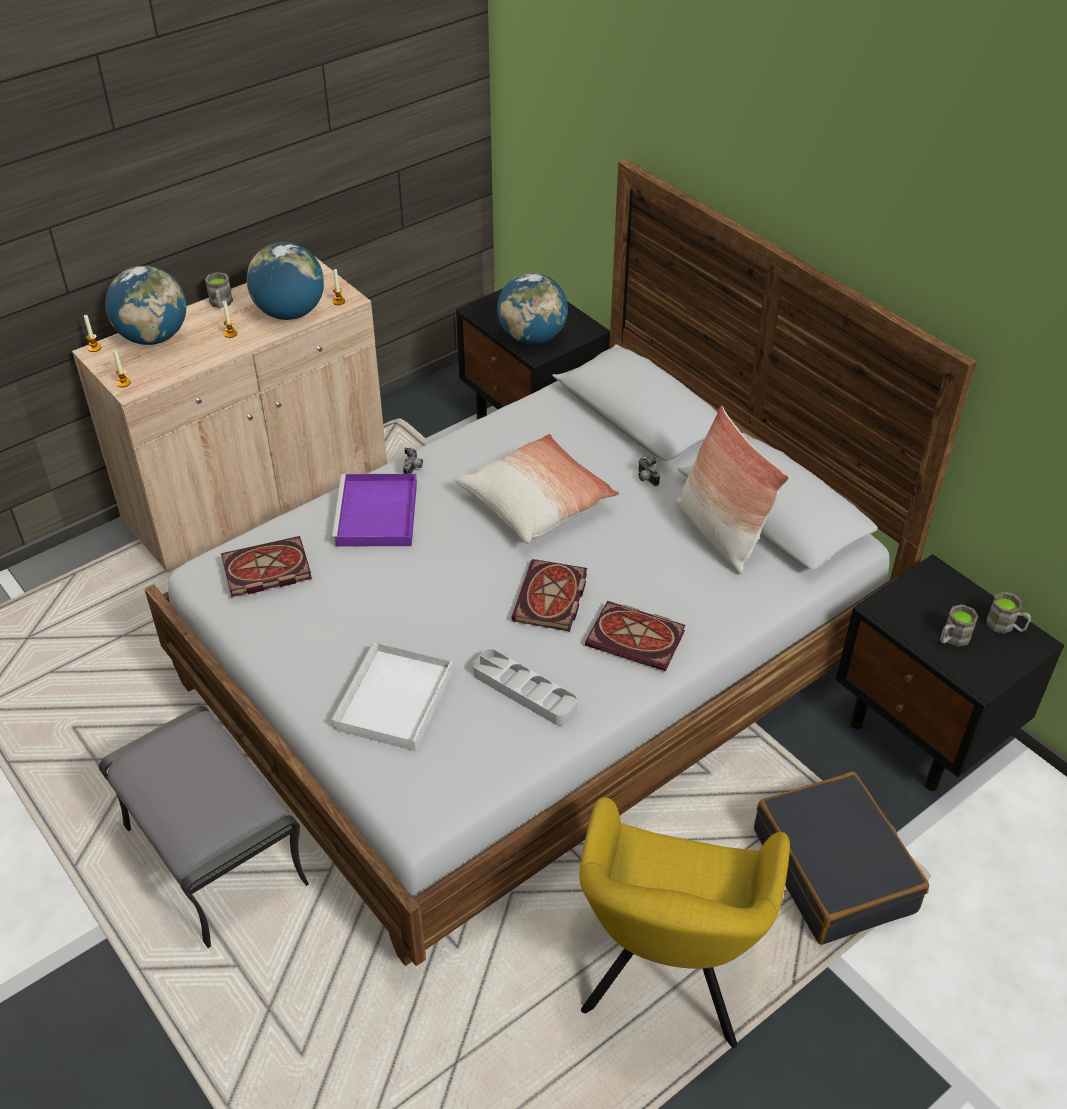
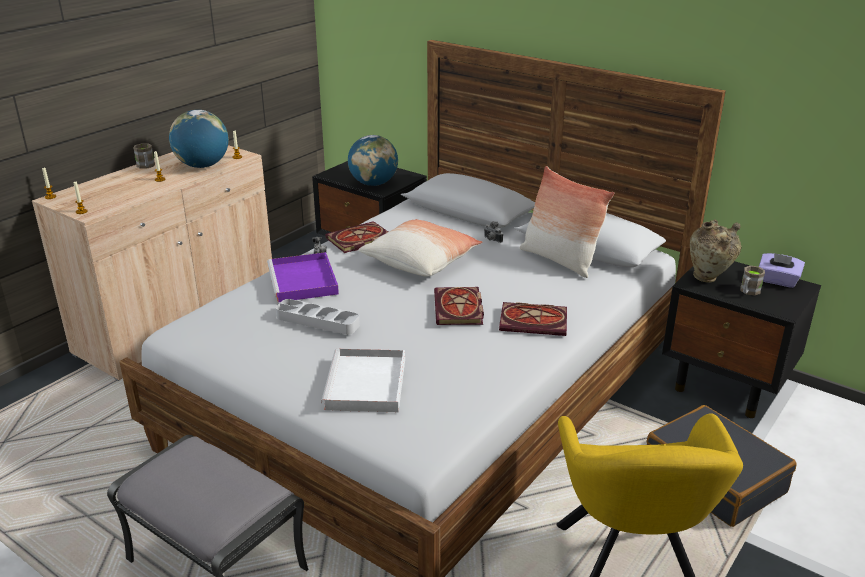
camera: 15 degrees left, 15 degrees down
globe [105,266,186,345] -> none
book [221,536,312,597] -> book moved to [326,221,388,253]
grey tray [473,649,577,725] -> grey tray moved to [276,299,360,335]
brown mug [986,592,1031,634] -> purple tissue box [759,253,805,288]
none -> beige vase [690,219,742,283]

